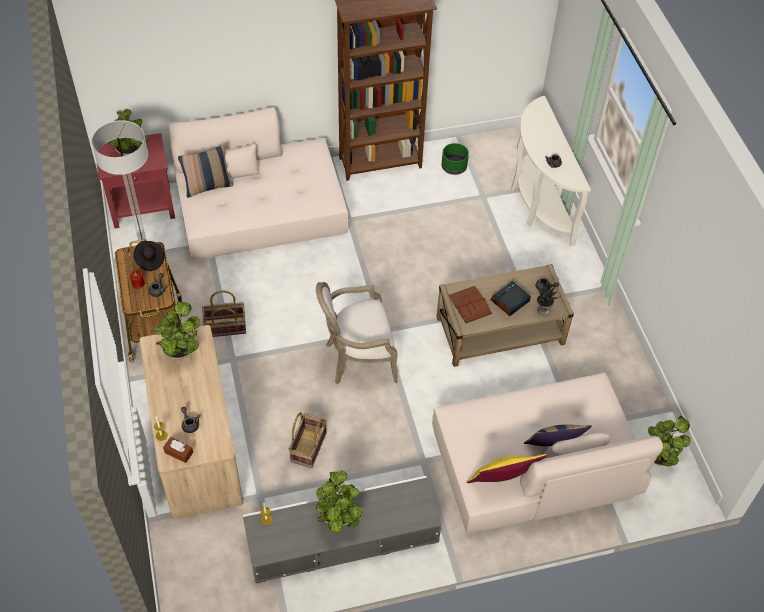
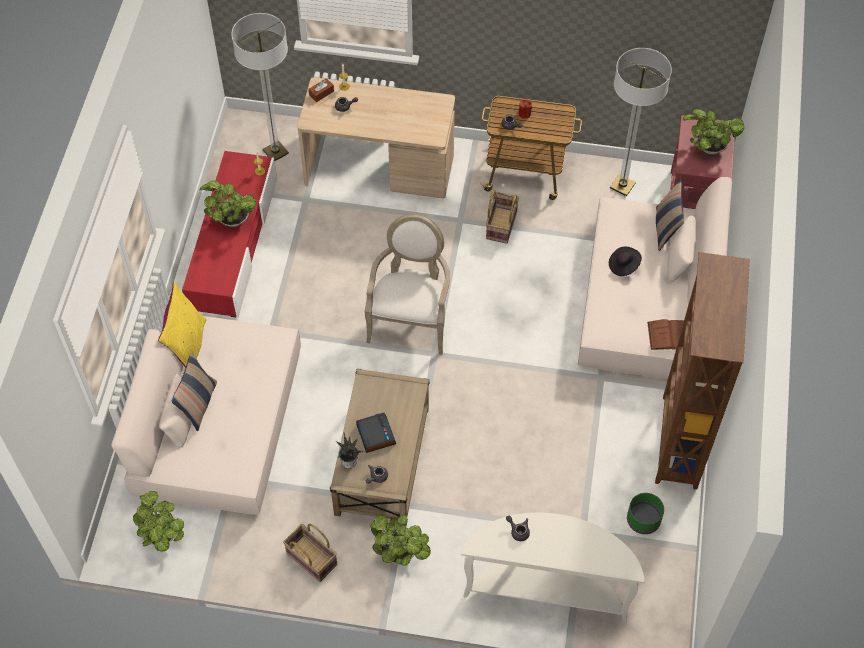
camera: 115 degrees right, 5 degrees up
black hat [133,241,165,271] -> black hat moved to [609,247,642,276]
potted plant [153,301,200,360] -> potted plant moved to [370,515,431,566]
grey tv stand [243,476,441,583] -> red tv stand [182,151,277,317]
basket [289,412,327,468] -> basket moved to [283,524,337,582]
brown book [448,286,493,324] -> brown book moved to [647,319,684,350]
none -> floor lamp [231,13,289,161]

